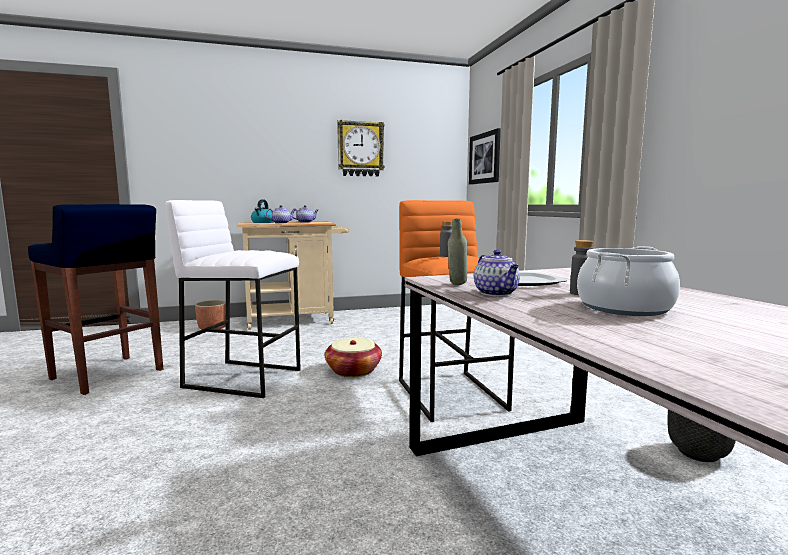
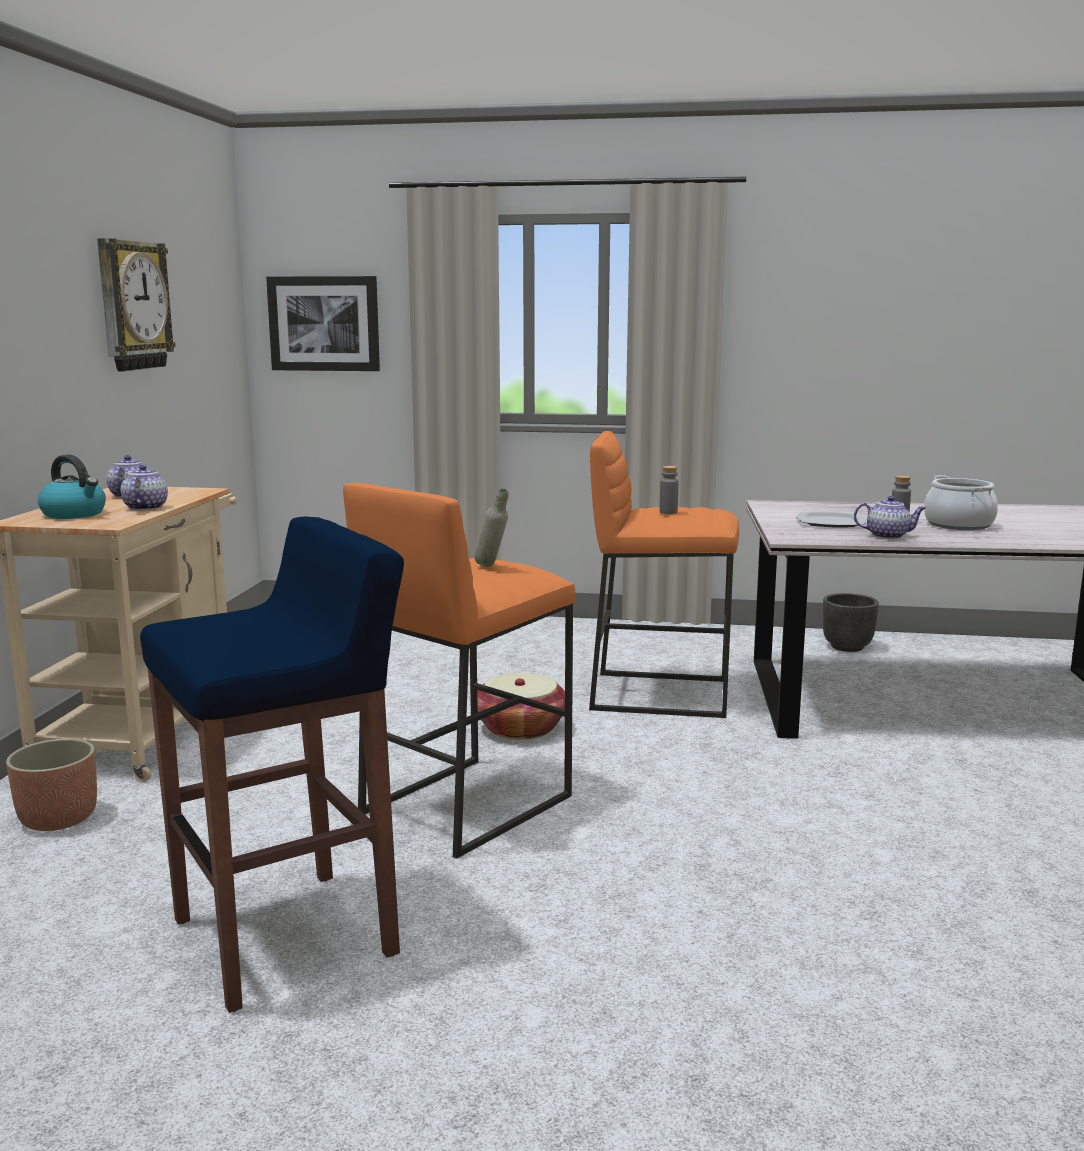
camera: 65 degrees left, 5 degrees up
white stool [166,200,301,398] -> orange stool [343,483,575,859]
grey bottle [448,219,467,285] -> grey bottle moved to [475,488,509,567]

